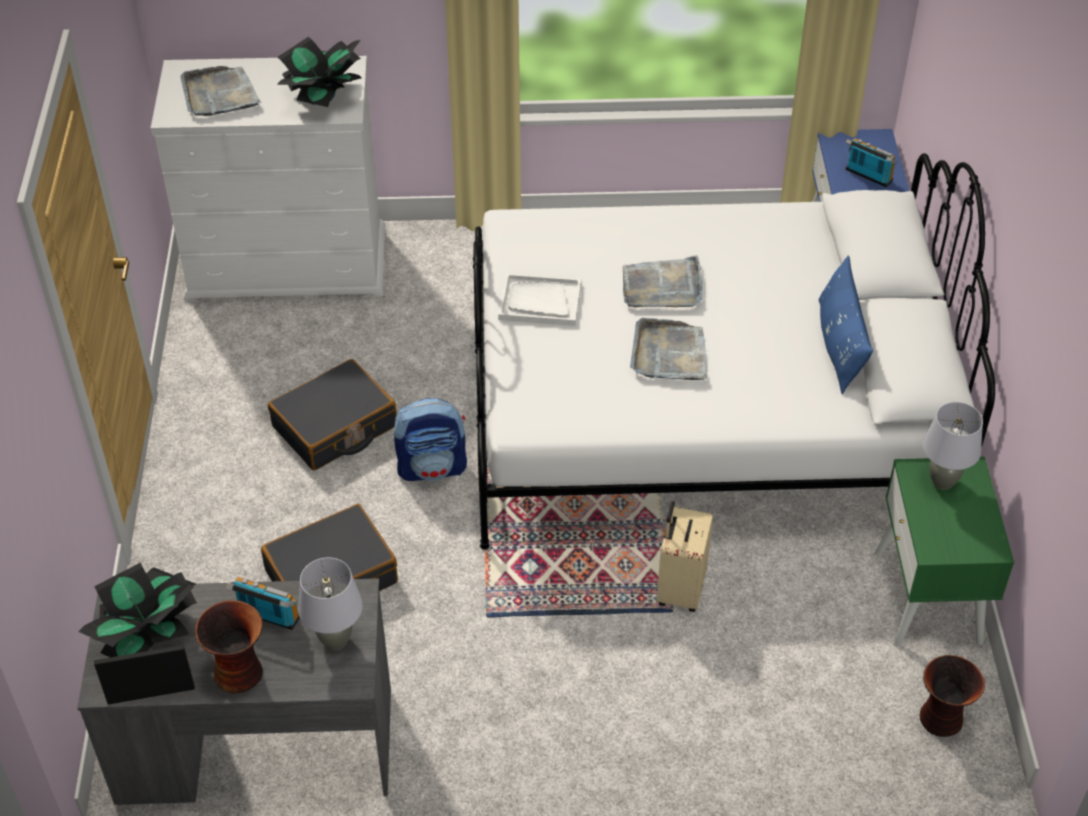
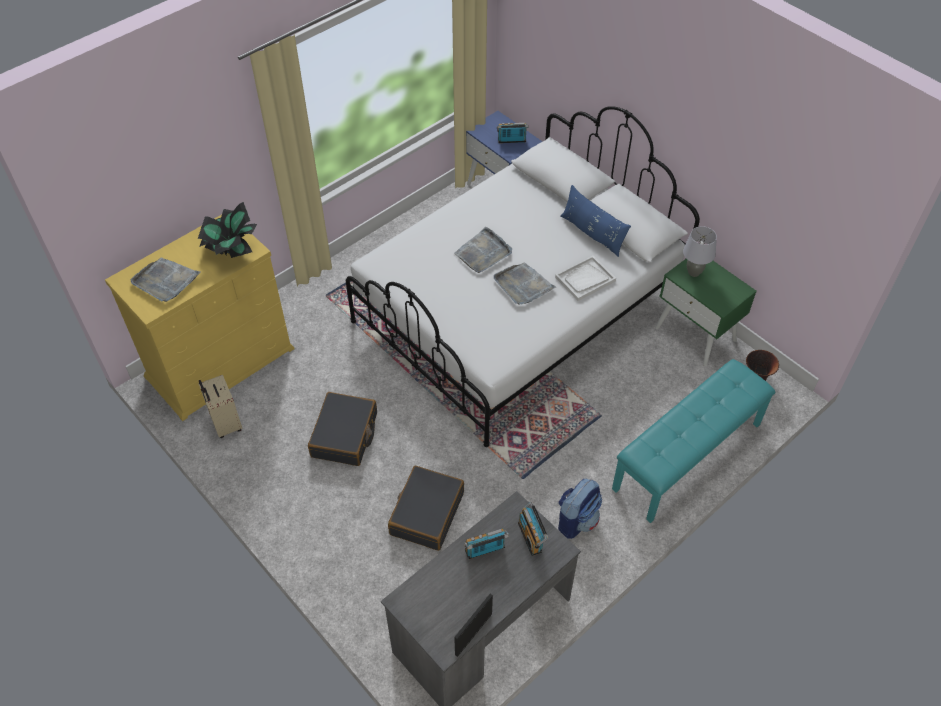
camera: 40 degrees left, 5 degrees up
potted plant [78,563,197,658] -> none
white dresser [151,56,386,301] -> yellow dresser [105,215,295,421]
vase [195,600,263,694] -> none
grey table lamp [298,558,363,651] -> radio [518,502,549,556]
backpack [394,398,467,481] -> backpack moved to [558,479,602,539]
white tray [498,273,581,326] -> white tray moved to [555,255,616,301]
beige suitcase [656,501,713,612] -> beige suitcase moved to [198,375,242,438]
none -> turquoise bench [612,359,775,523]

